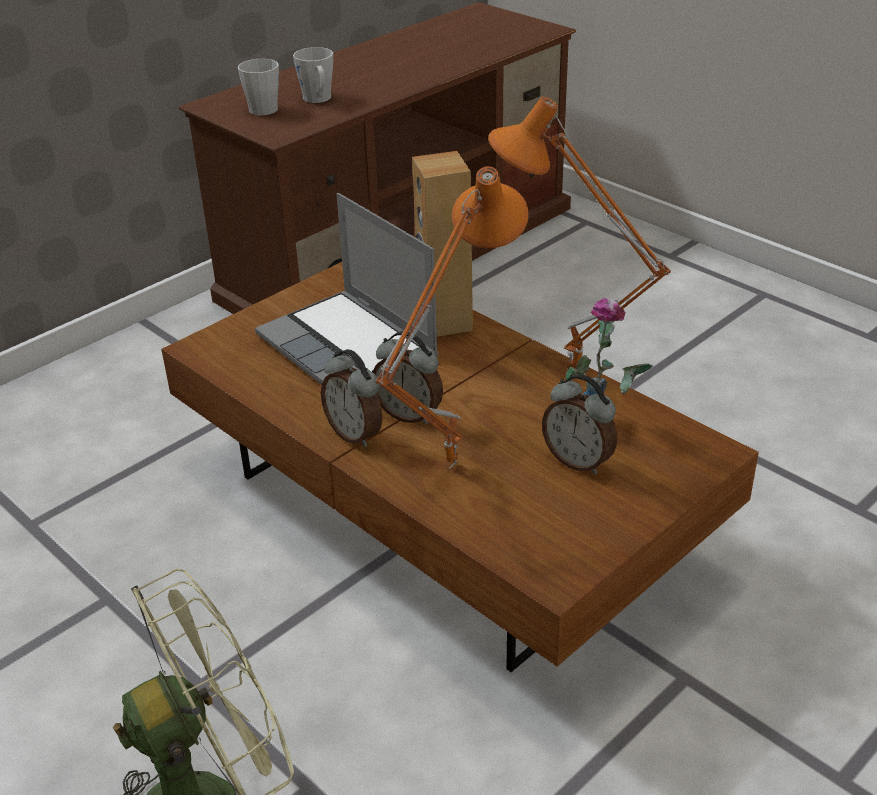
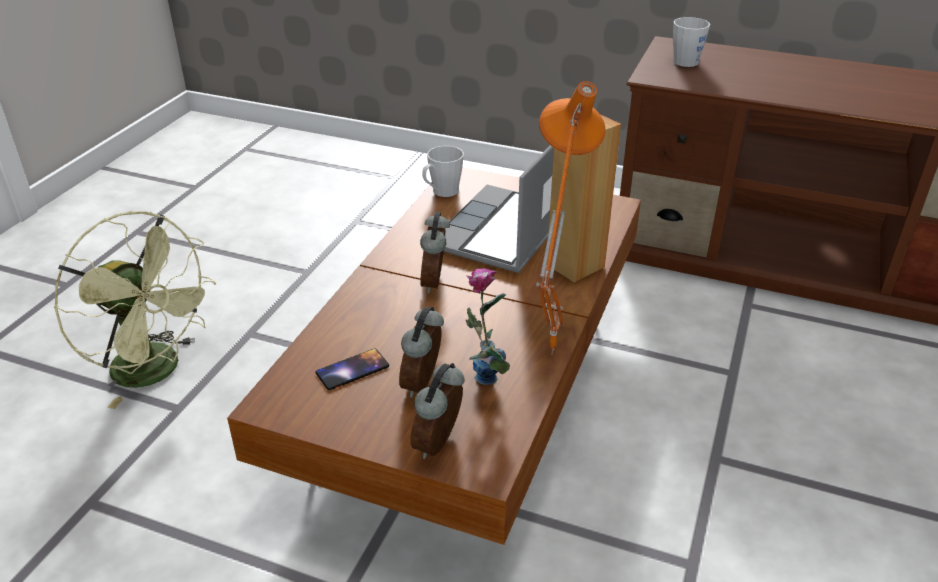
camera: 65 degrees right, 0 degrees up
grey mug [293,47,333,103] -> grey mug moved to [422,146,464,197]
alarm clock [321,349,383,447] -> alarm clock moved to [410,363,464,459]
orange table lamp [376,166,529,469] -> none
none -> phone [315,348,389,390]

